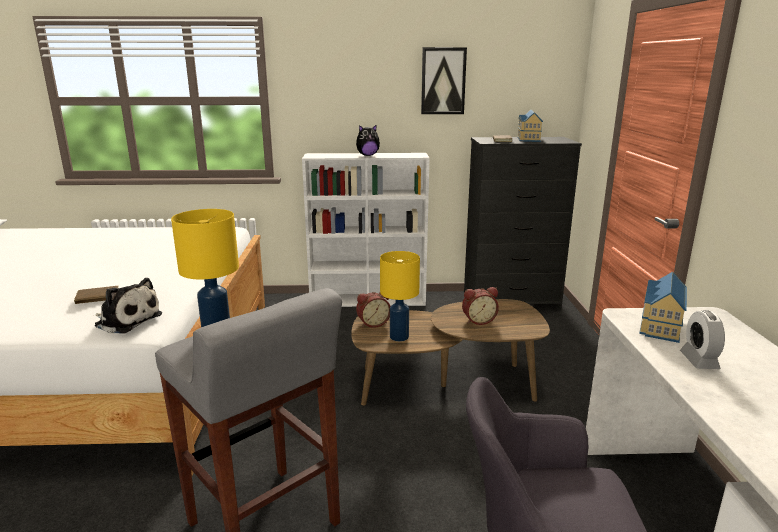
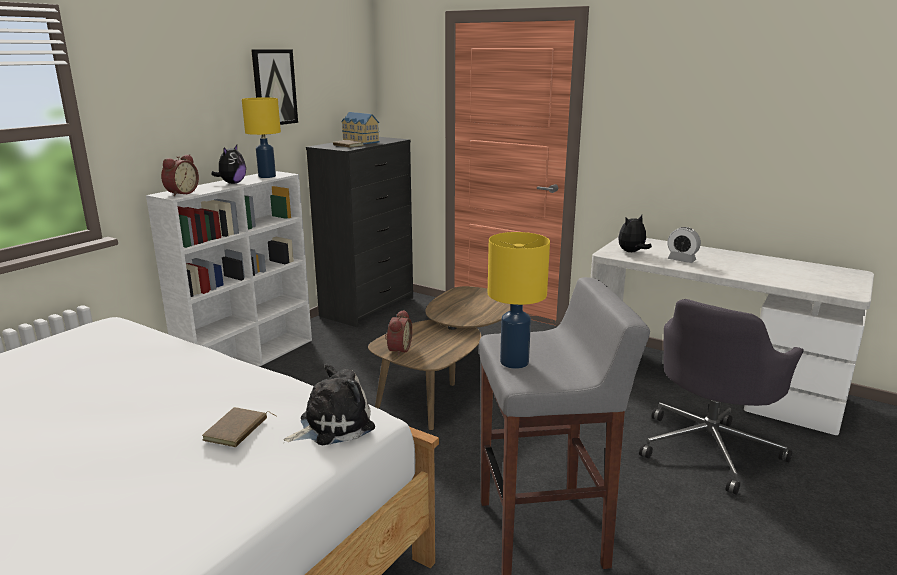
camera: 55 degrees left, 0 degrees up
yellow table lamp [380,251,420,341] -> yellow table lamp moved to [242,98,281,178]
alarm clock [462,287,499,325] -> alarm clock moved to [161,154,199,196]
toy house [639,272,687,343] -> plush toy [618,215,652,252]

